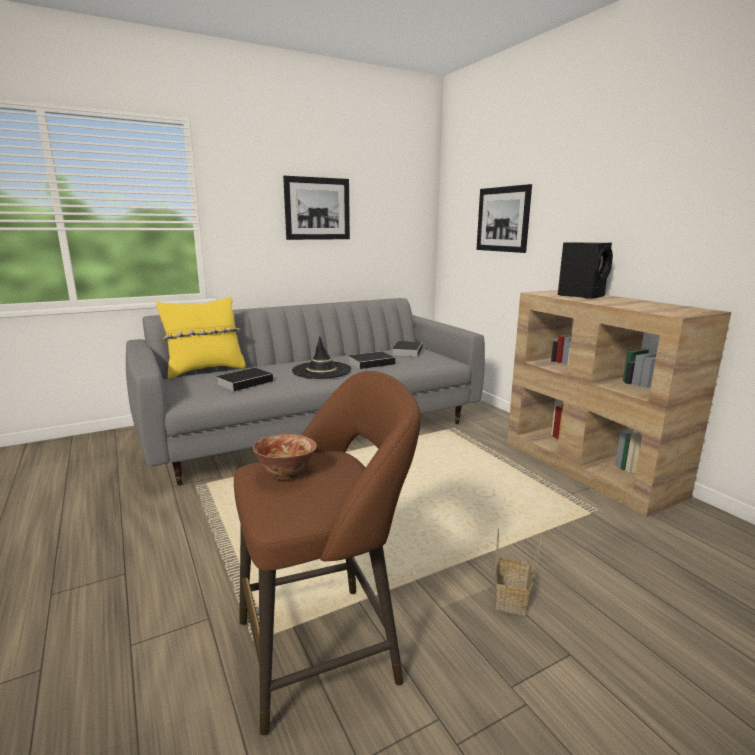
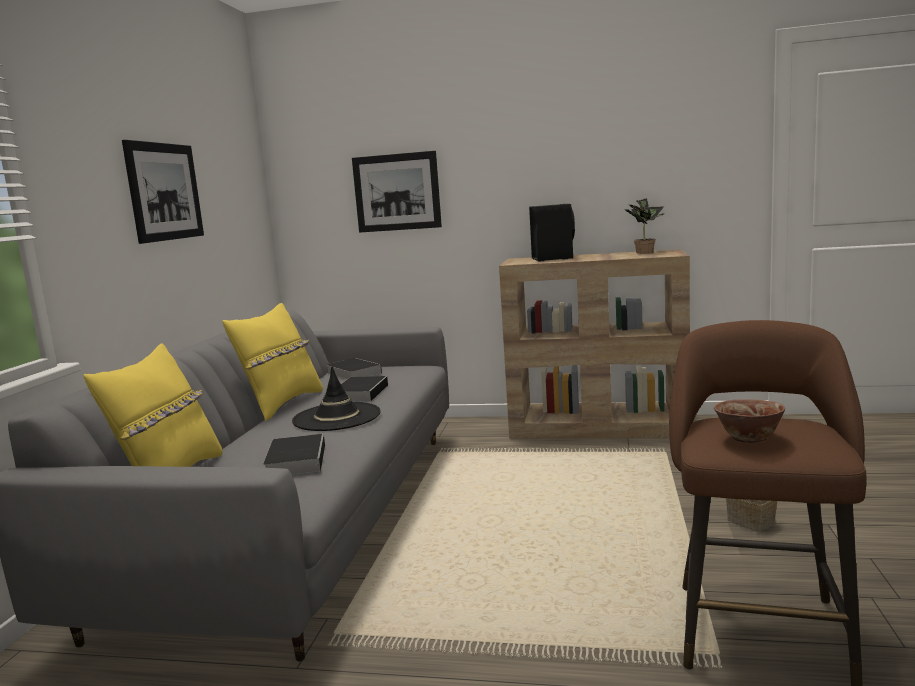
camera: 50 degrees left, 5 degrees down
none -> yellow pillow [222,303,323,421]
none -> potted plant [624,198,664,254]

